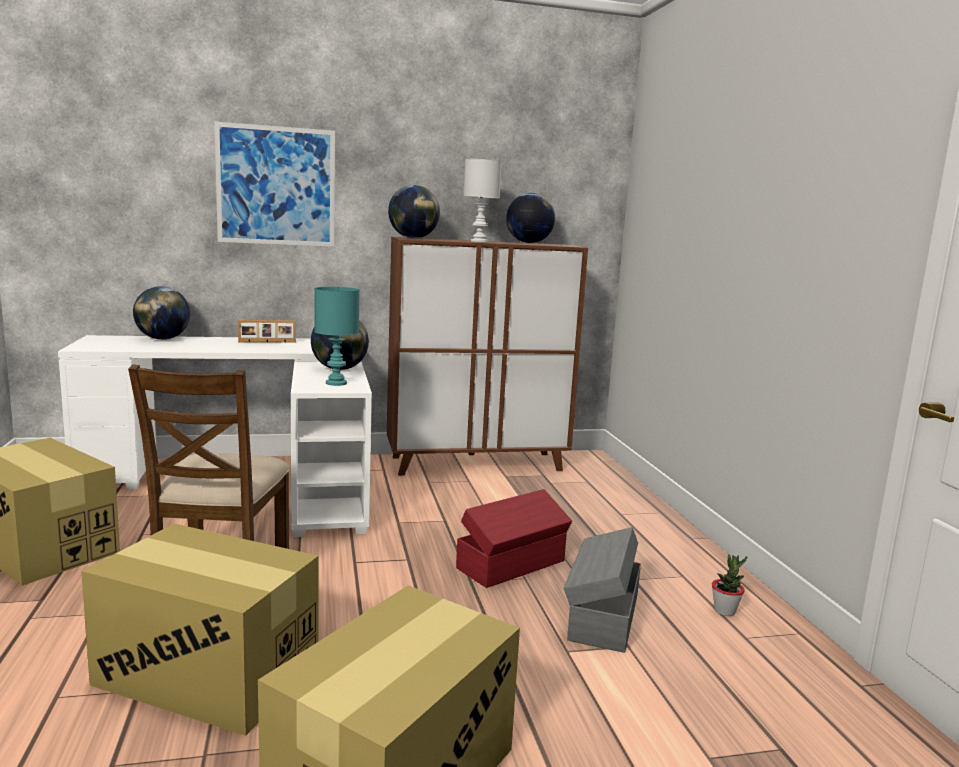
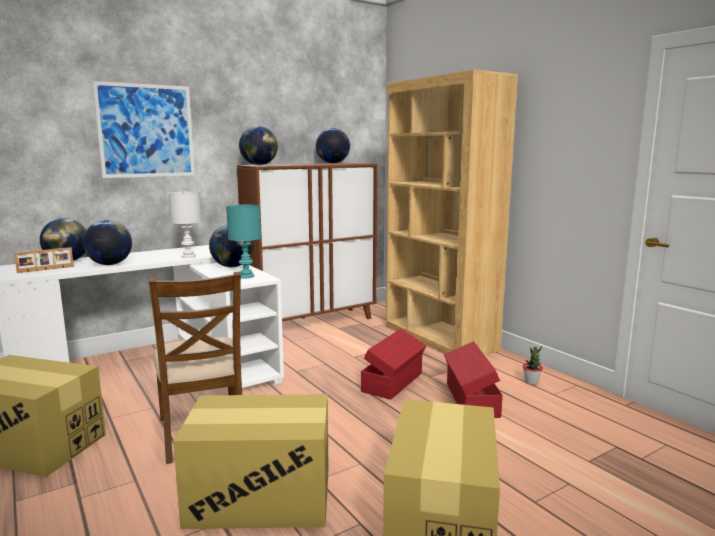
camera: 20 degrees left, 0 degrees up
picture frame [238,320,296,343] -> picture frame moved to [14,247,74,273]
white table lamp [464,159,502,242] -> white table lamp moved to [169,192,201,258]
grey storage box [564,527,641,653] -> red storage box [444,341,503,418]
none -> globe [83,220,132,265]
none -> brown bookcase [386,69,518,355]

